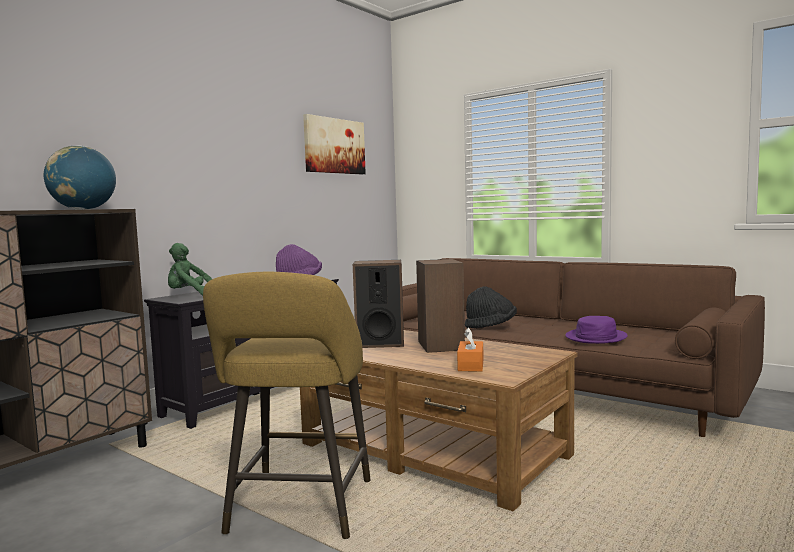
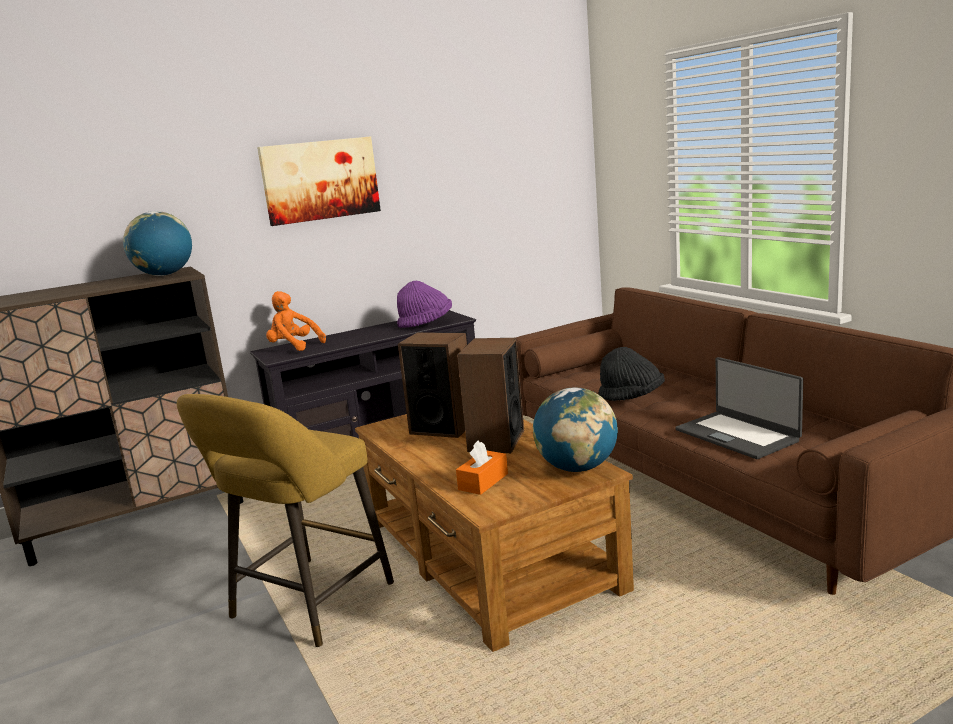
camera: 25 degrees right, 10 degrees up
green plush toy [168,243,212,295] -> orange plush toy [266,291,326,351]
picture [303,114,366,174] -> picture moved to [257,136,381,226]
purple hat [565,316,628,344] -> laptop [675,357,803,459]
none -> globe [533,388,618,472]

